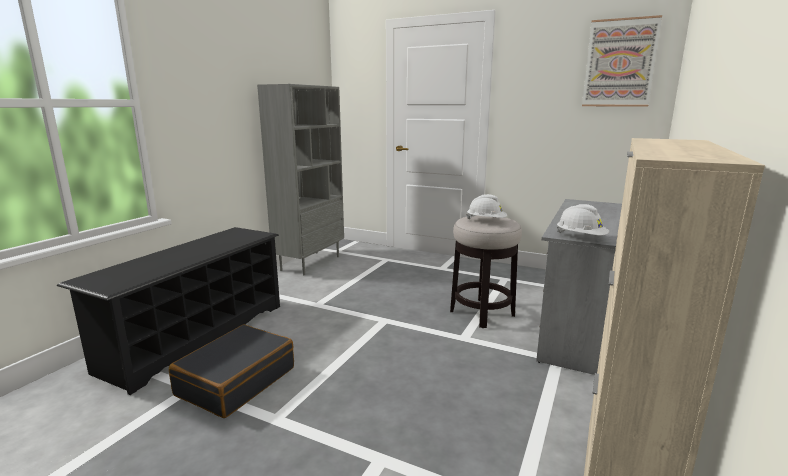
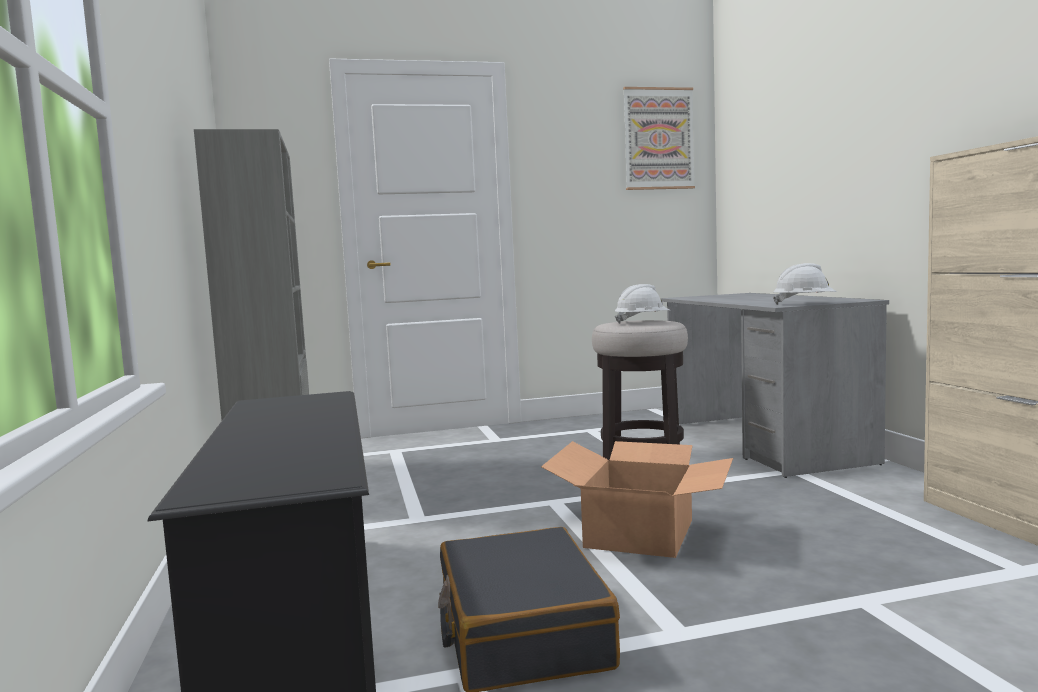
camera: 40 degrees left, 10 degrees down
none -> cardboard box [541,441,733,558]

